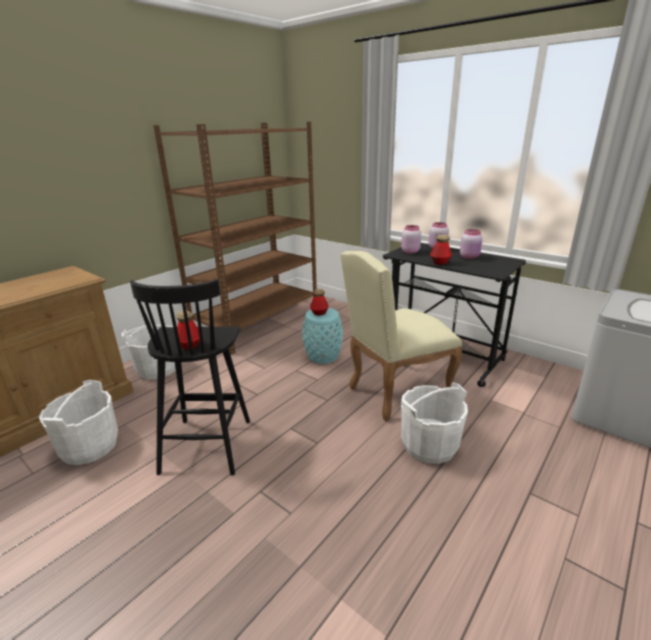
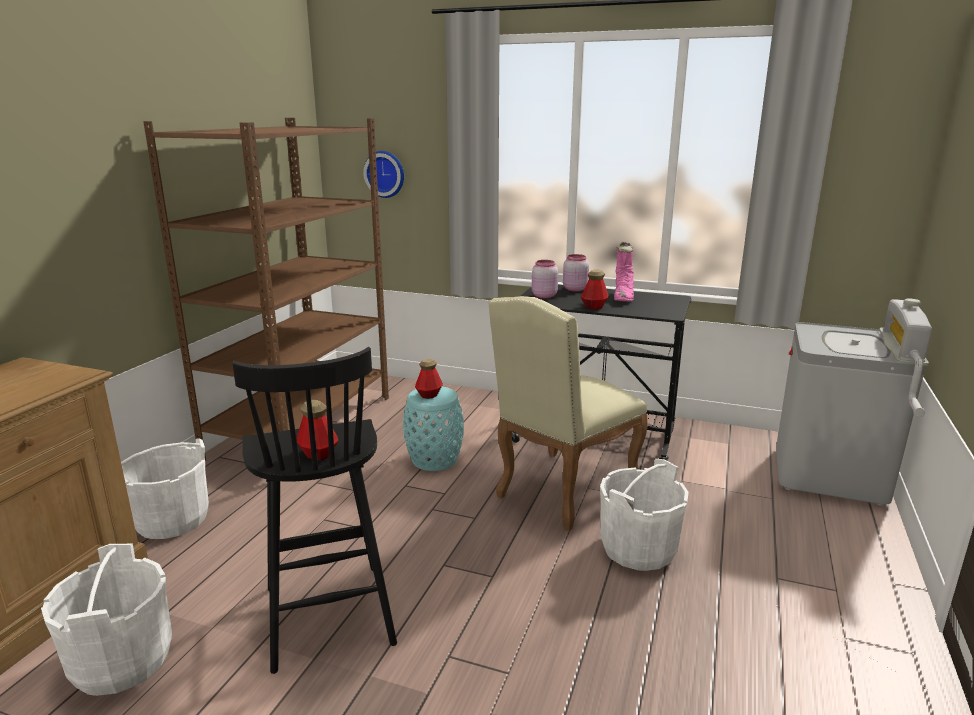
camera: 20 degrees left, 5 degrees down
pink jar [460,229,483,259] -> pink boot [614,242,634,301]
none -> wall clock [363,151,404,198]

